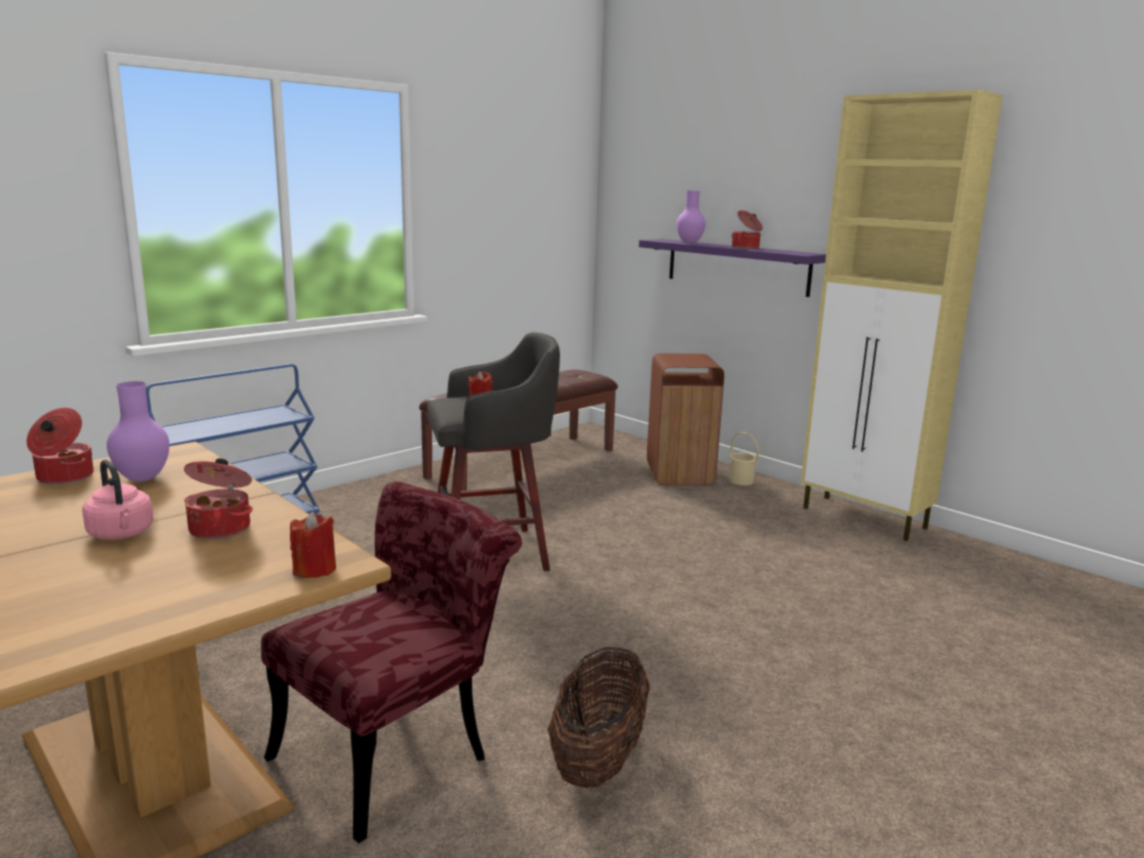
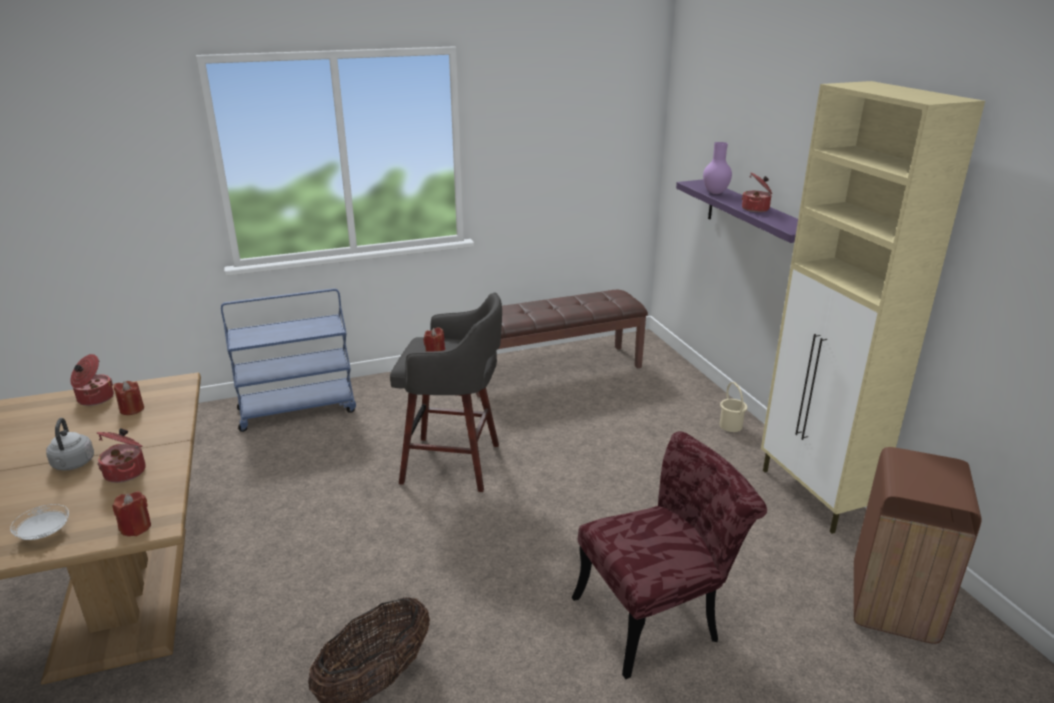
camera: 25 degrees right, 10 degrees up
pink kettle [82,460,154,540] -> grey kettle [46,418,94,471]
purple vase [107,381,169,482] -> red candle [114,381,144,415]
red chair [261,482,522,843] -> red chair moved to [572,431,767,679]
brown trash can [647,353,724,485] -> brown trash can moved to [854,447,981,644]
none -> white plate [10,504,69,540]

